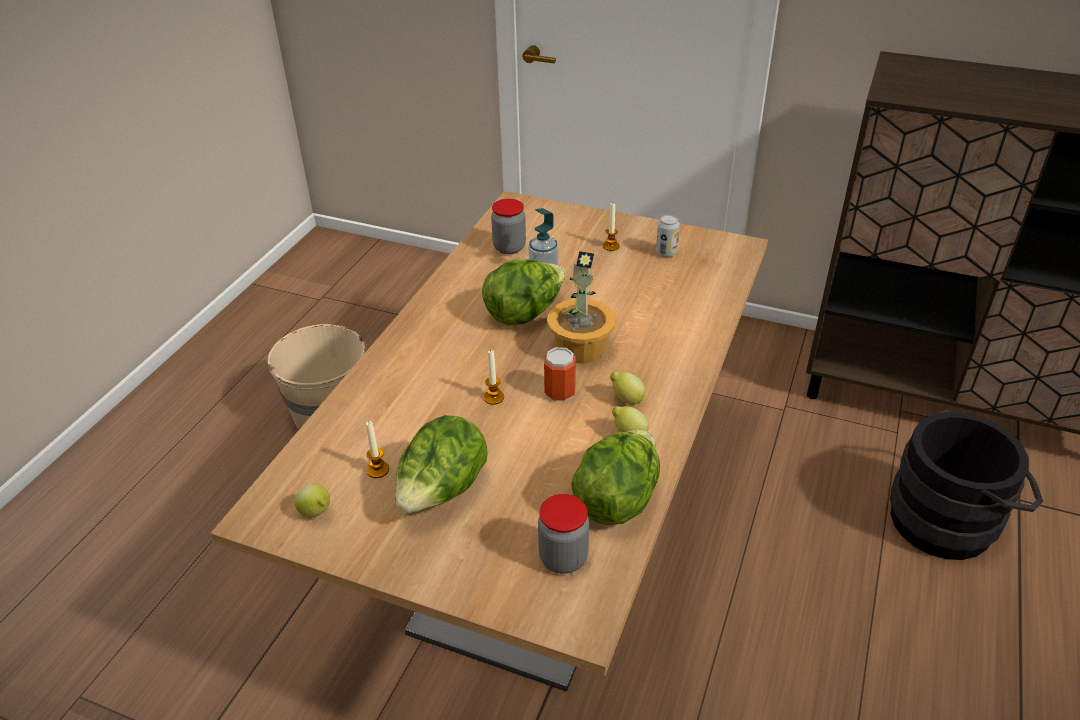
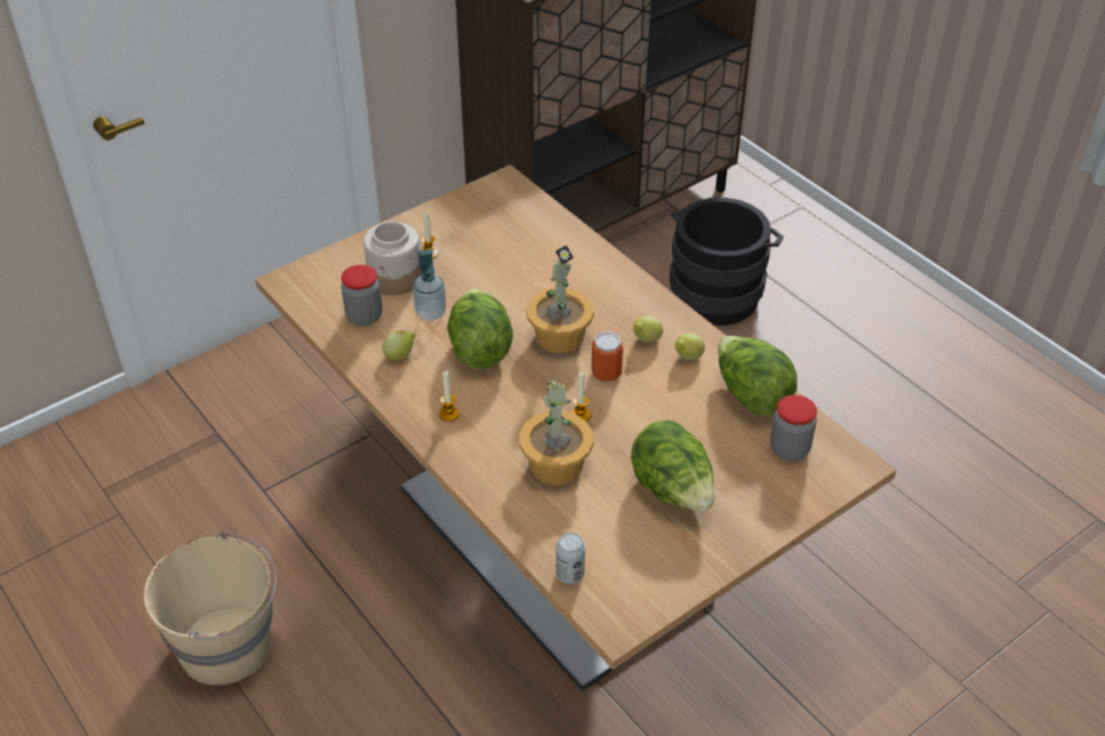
camera: 60 degrees left, 5 degrees up
lemon [294,484,330,518] -> lemon moved to [382,330,416,361]
candle [366,421,389,478] -> candle moved to [439,370,459,422]
can [656,215,680,257] -> can moved to [556,533,585,584]
none -> jar [364,221,422,295]
none -> potted plant [519,380,593,485]

